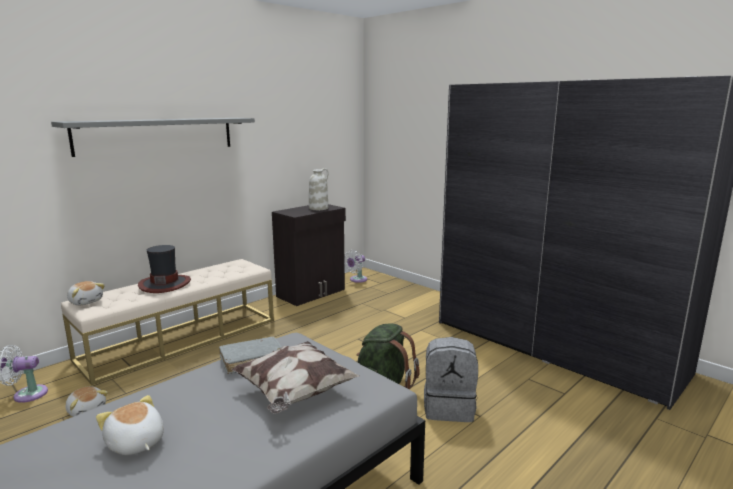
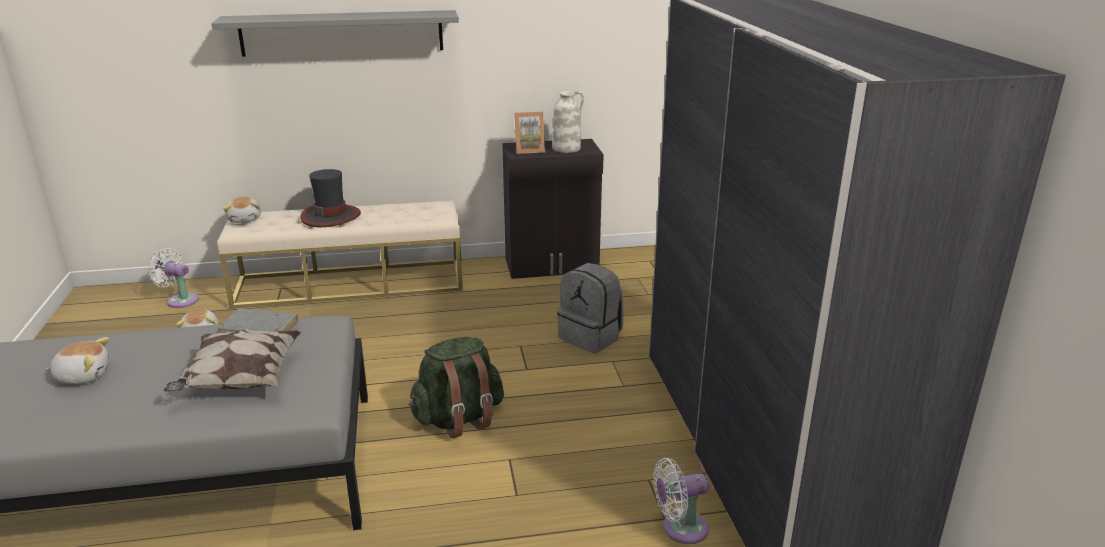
camera: 35 degrees right, 10 degrees up
plush toy [96,395,164,456] -> plush toy turned 90 degrees clockwise [45,337,109,384]
white fan [344,250,367,283] -> white fan moved to [653,458,709,544]
grey backpack [424,337,478,422] -> grey backpack moved to [557,263,624,353]
none -> picture frame [514,112,545,154]

